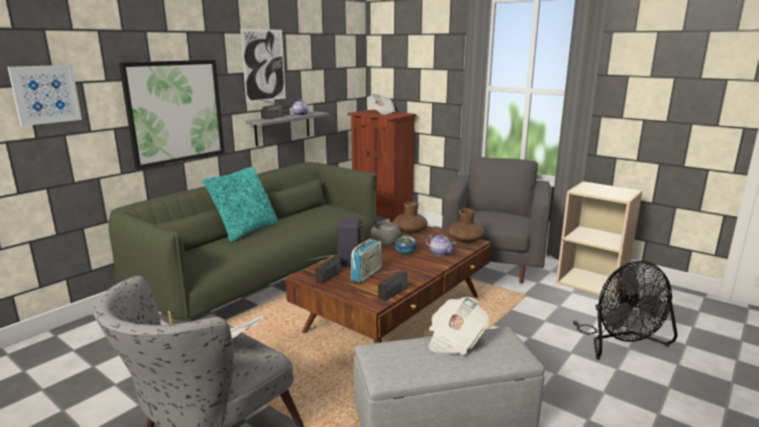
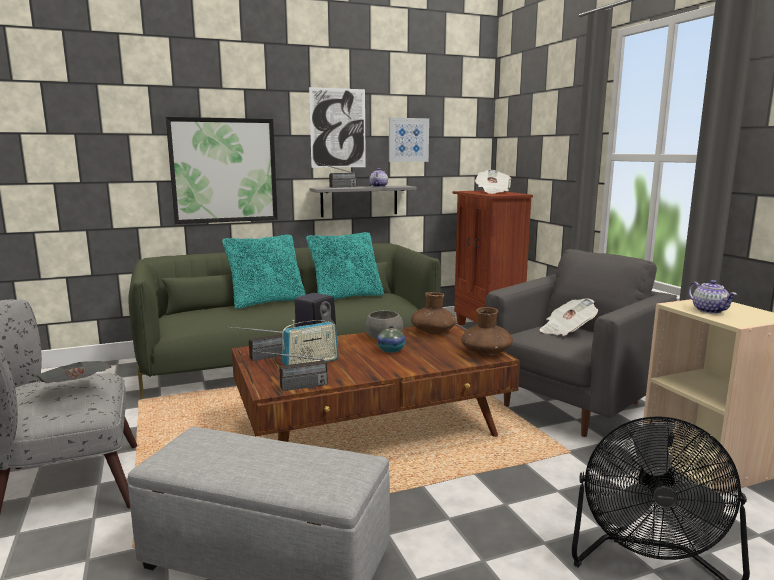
camera: 30 degrees right, 5 degrees down
picture [7,65,82,126] -> picture moved to [389,118,429,162]
teapot [426,234,456,256] -> teapot moved to [688,280,737,314]
newspaper [428,297,489,355] -> newspaper moved to [539,298,598,336]
none -> turquoise pillow [306,232,384,300]

